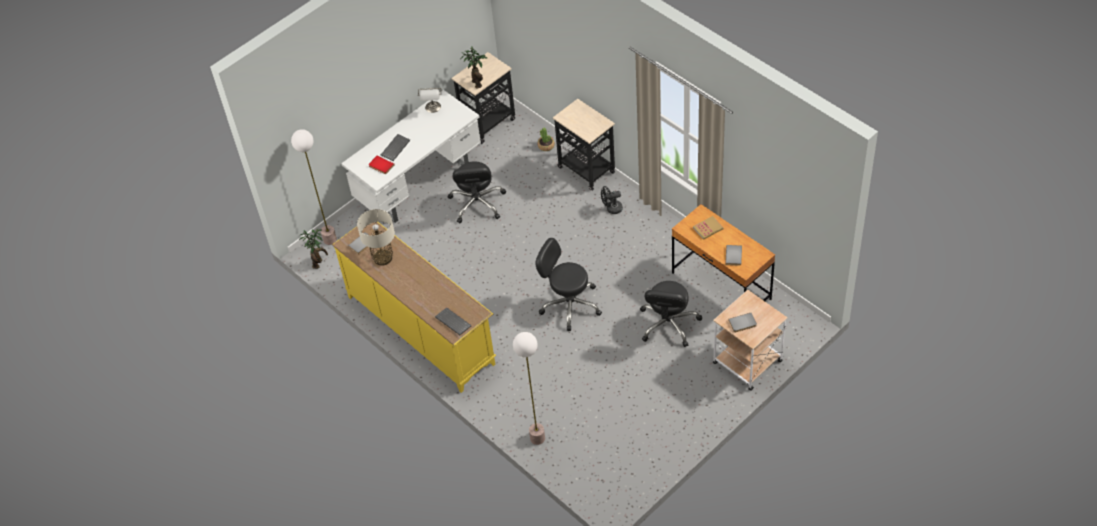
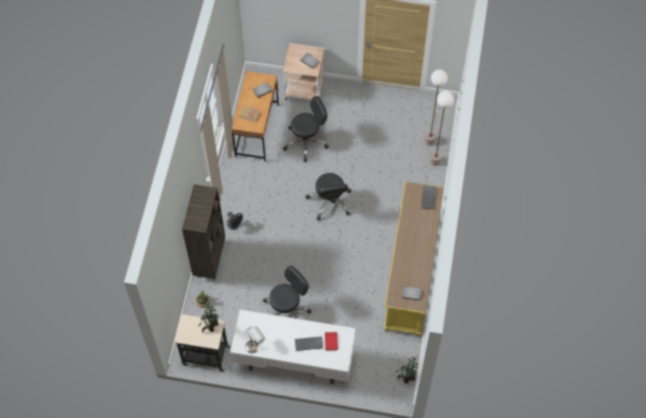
camera: 130 degrees left, 10 degrees up
floor lamp [291,129,337,245] -> floor lamp moved to [425,69,448,146]
table lamp [357,209,395,266] -> none
cart [553,99,615,191] -> brown bookcase [182,184,225,280]

